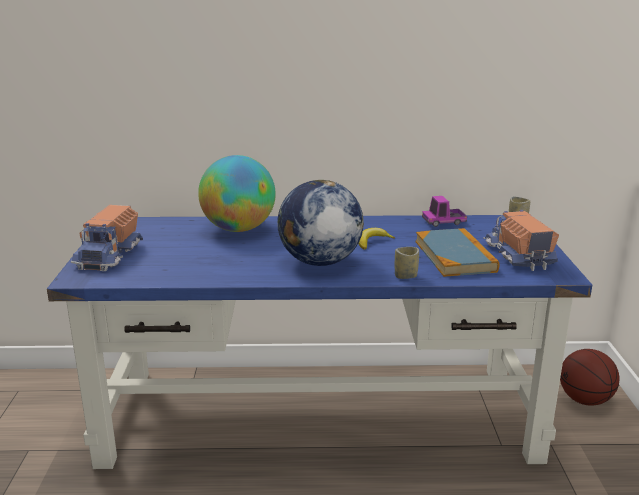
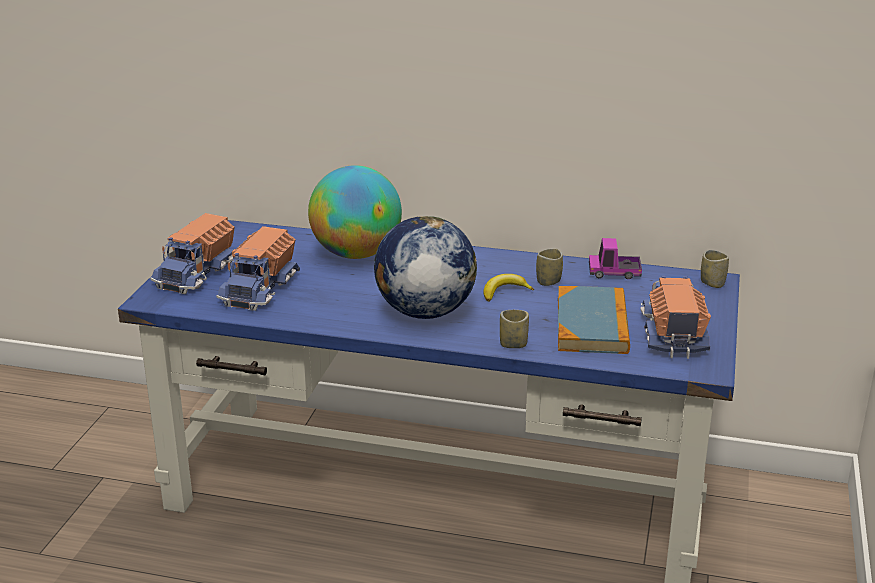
camera: 15 degrees right, 5 degrees up
basketball [560,349,620,406] -> none
none -> toy truck [216,226,300,311]
none -> cup [536,248,563,286]

